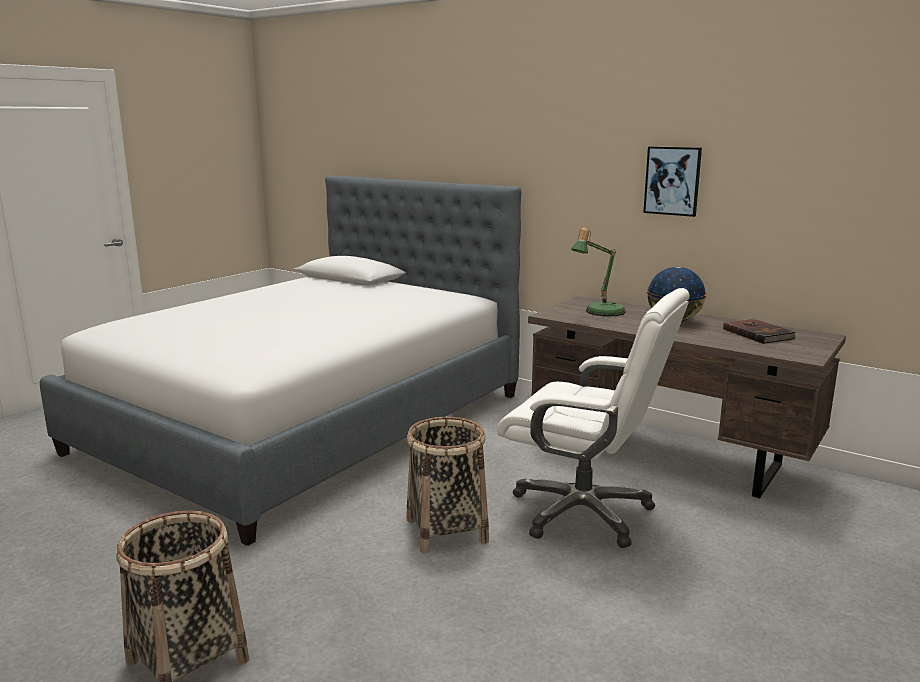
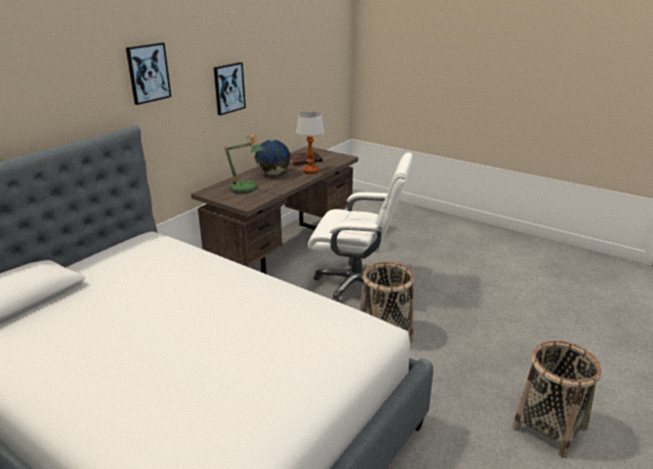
camera: 90 degrees left, 10 degrees up
white office chair [497,288,690,548] -> white office chair turned 75 degrees clockwise [308,153,413,302]
none -> picture [126,43,171,105]
none -> table lamp [296,112,324,174]

